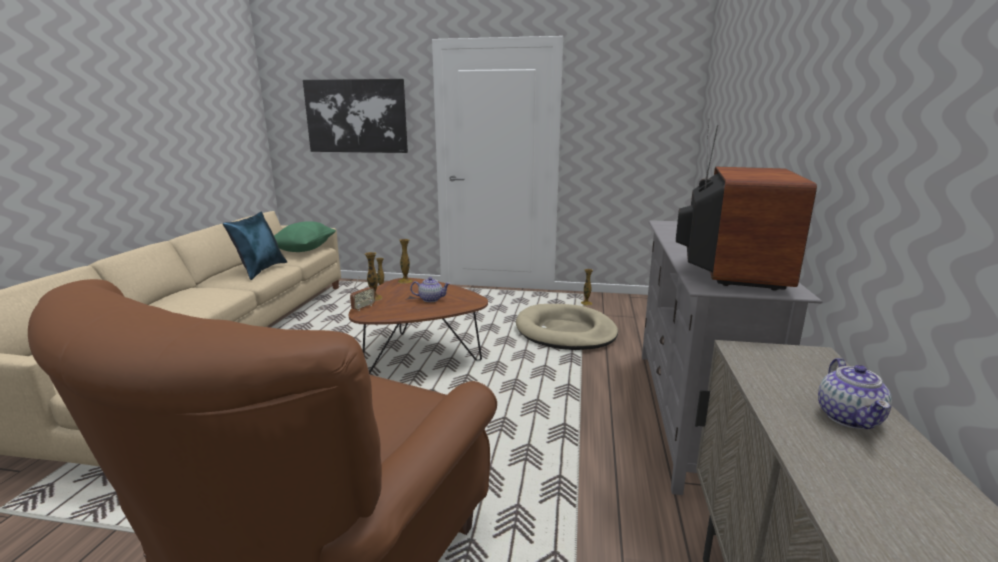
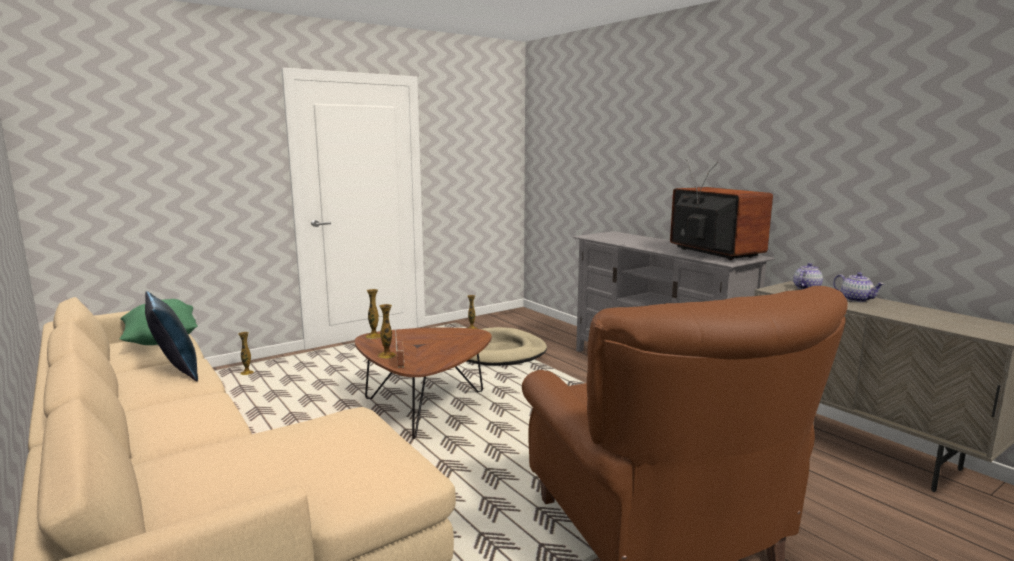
camera: 45 degrees left, 5 degrees down
picture [303,79,408,153] -> none
teapot [410,277,450,302] -> teapot moved to [793,263,823,289]

